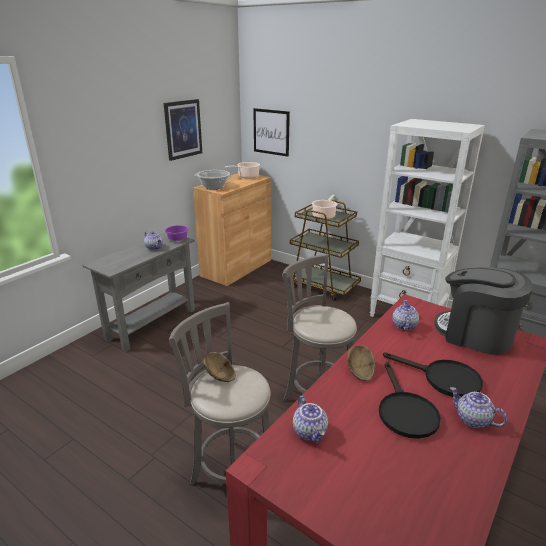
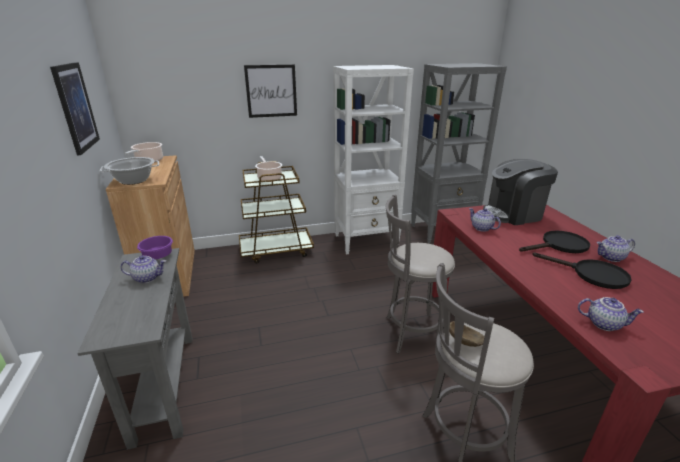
camera: 50 degrees left, 0 degrees up
picture [253,108,290,157] -> picture moved to [244,64,297,118]
brown bowl [347,345,375,381] -> none

